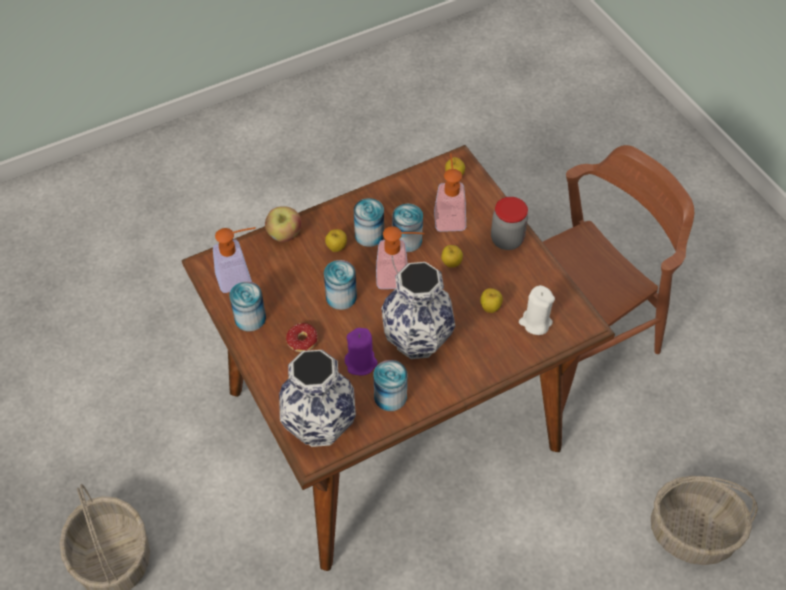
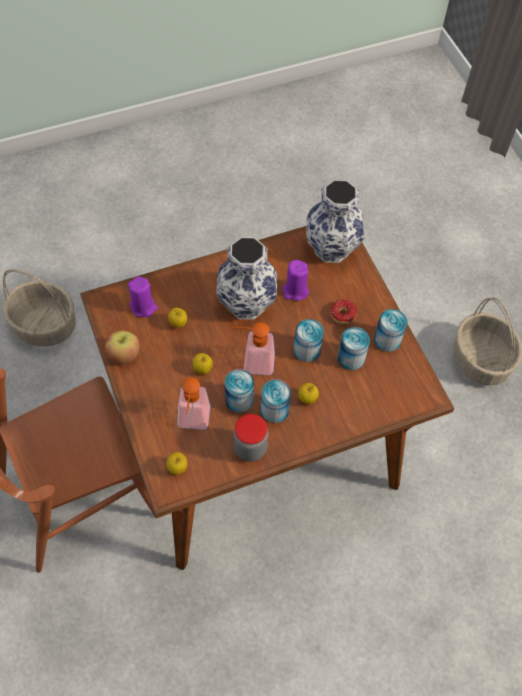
camera: 175 degrees left, 5 degrees up
soap dispenser [213,227,256,293] -> none
apple [265,206,301,242] -> apple moved to [105,331,140,364]
can [374,360,407,411] -> can moved to [338,327,370,370]
jar [491,197,528,250] -> jar moved to [233,414,268,462]
white candle [519,285,555,335] -> purple candle [128,276,158,317]

